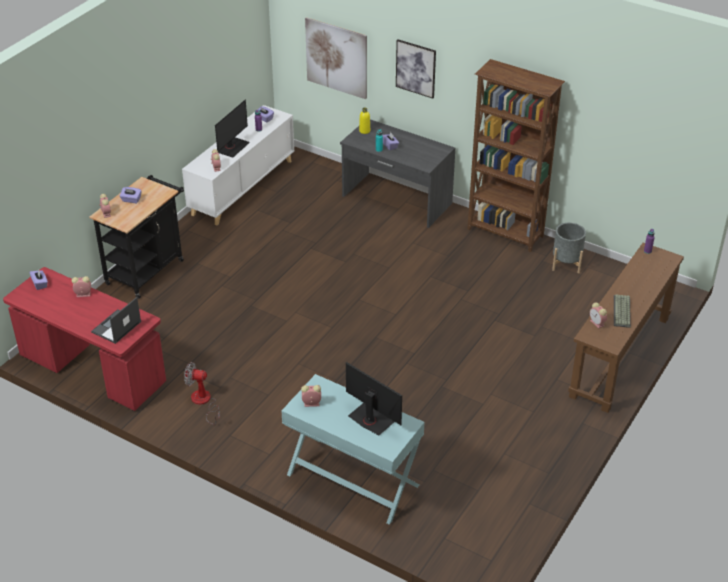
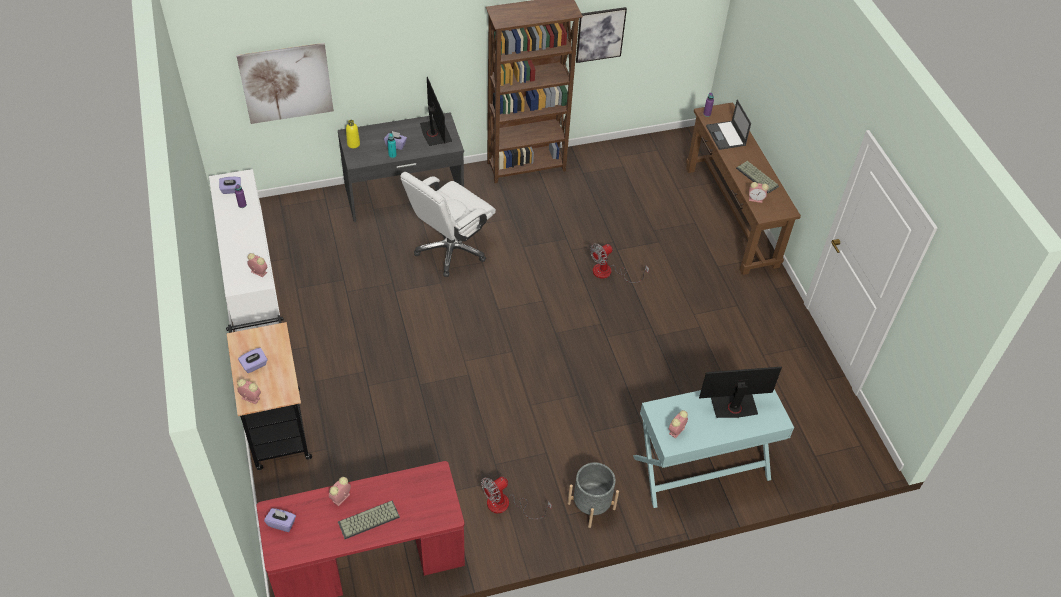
camera: 50 degrees left, 10 degrees up
laptop [91,297,141,344] -> laptop moved to [706,100,751,150]
monitor [215,100,250,158] -> monitor moved to [420,77,452,146]
picture [396,39,436,98] -> picture moved to [576,7,627,63]
grey planter [552,223,586,273] -> grey planter moved to [567,462,619,528]
none -> keyboard [338,500,400,539]
none -> white office chair [400,172,496,277]
none -> fan [590,243,649,283]

